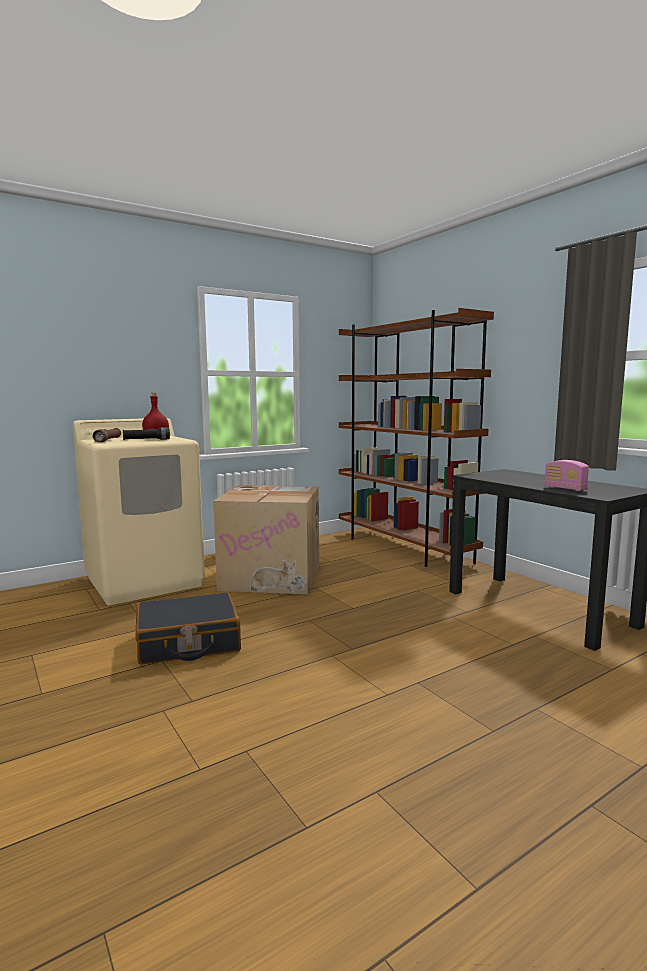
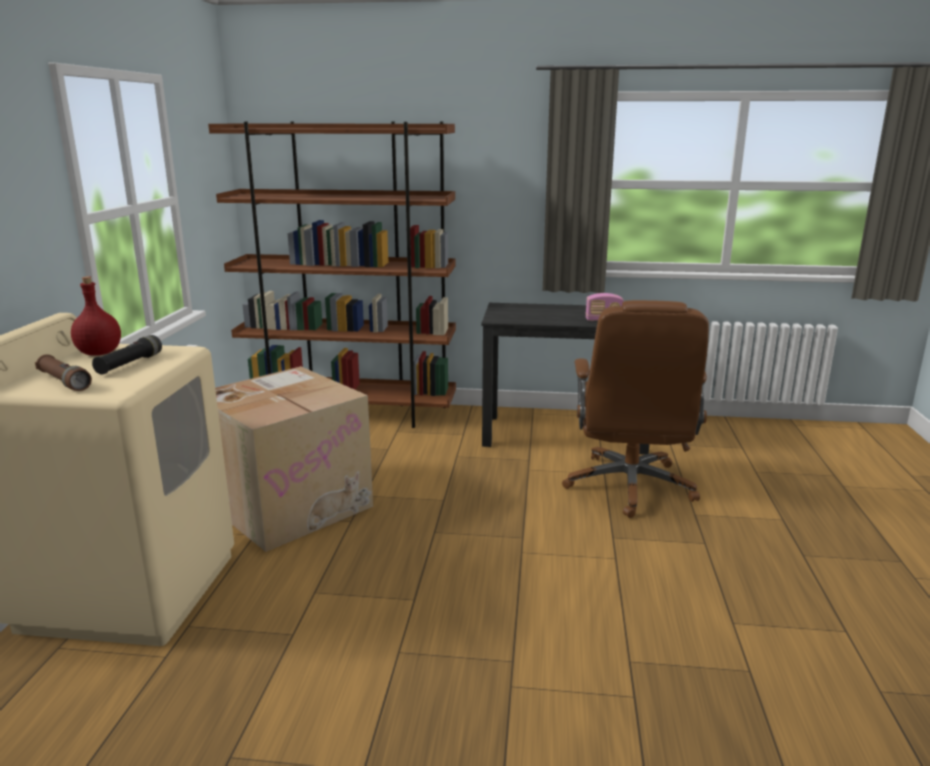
camera: 50 degrees left, 10 degrees up
black suitcase [136,593,241,665] -> none
none -> brown office chair [562,300,709,518]

